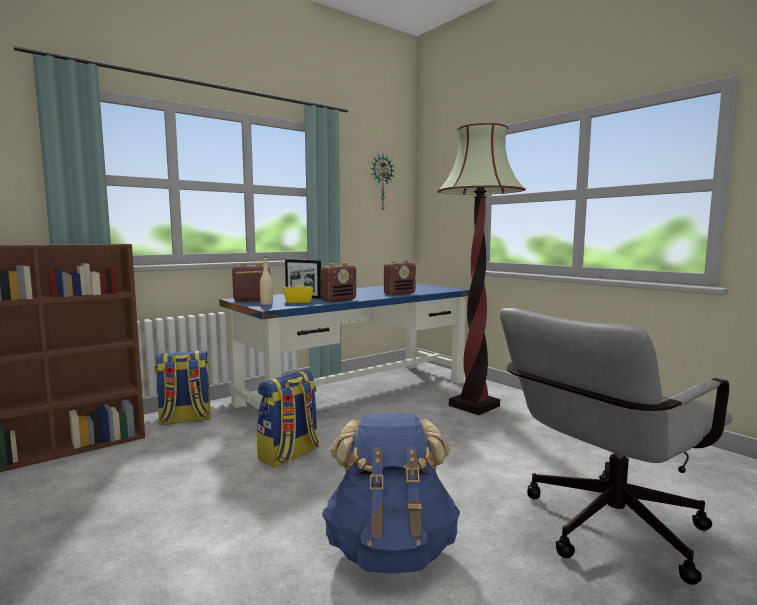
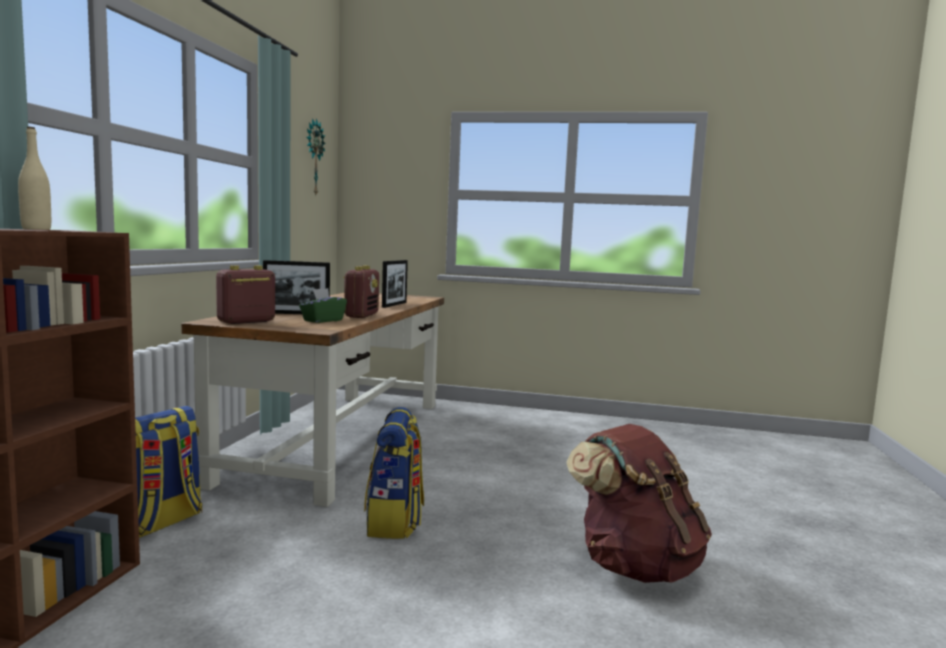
camera: 40 degrees left, 0 degrees up
blue desk [219,283,470,410] -> brown desk [181,293,444,507]
beige bottle [260,256,273,305] -> beige bottle moved to [18,127,51,230]
yellow tissue box [283,279,314,303] -> green tissue box [299,288,347,323]
blue backpack [322,413,460,574] -> brown backpack [566,424,712,583]
radio [384,260,416,295] -> picture frame [382,260,408,308]
floor lamp [437,123,526,415] -> none
grey office chair [500,308,732,585] -> none

